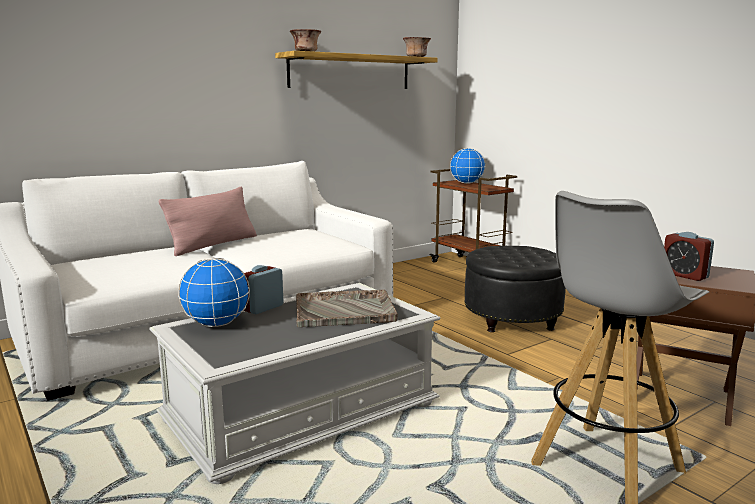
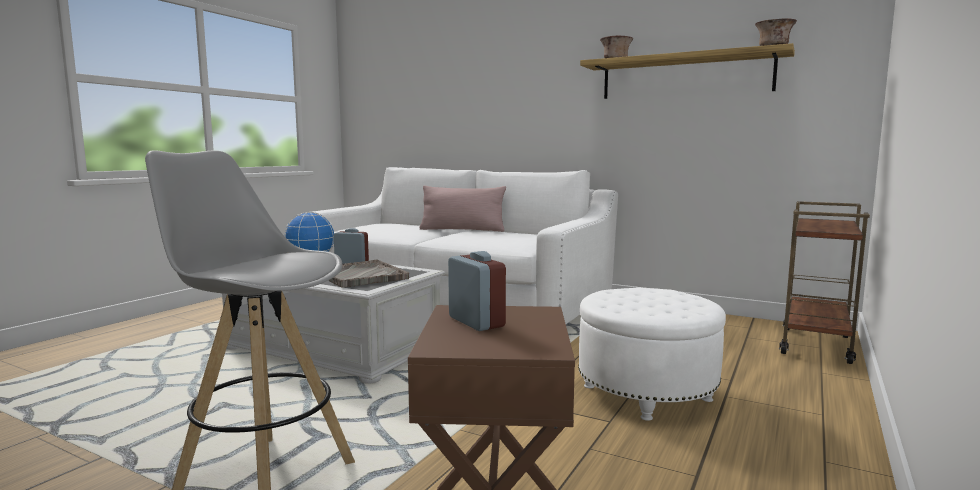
camera: 65 degrees right, 5 degrees down
globe [450,148,485,184] -> none
black ottoman [464,246,566,332] -> white ottoman [578,288,726,421]
alarm clock [664,232,714,281] -> alarm clock turned 120 degrees clockwise [448,251,506,331]

